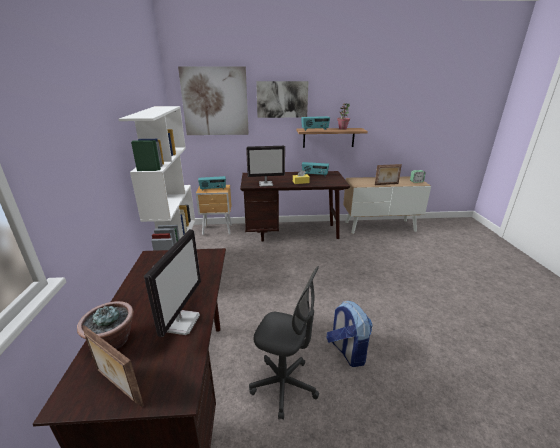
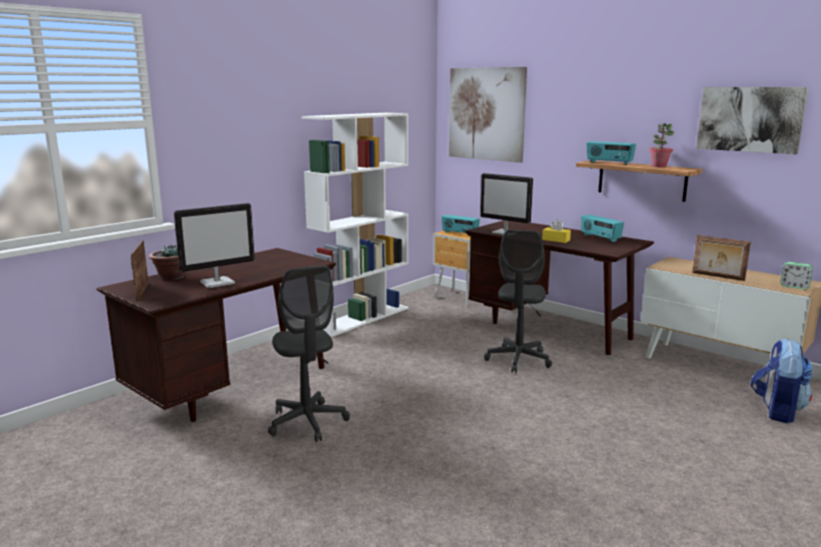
camera: 45 degrees right, 10 degrees down
picture [256,81,308,118] -> picture moved to [696,87,808,154]
backpack [327,301,373,367] -> backpack moved to [751,338,813,423]
none -> grey office chair [484,230,552,373]

